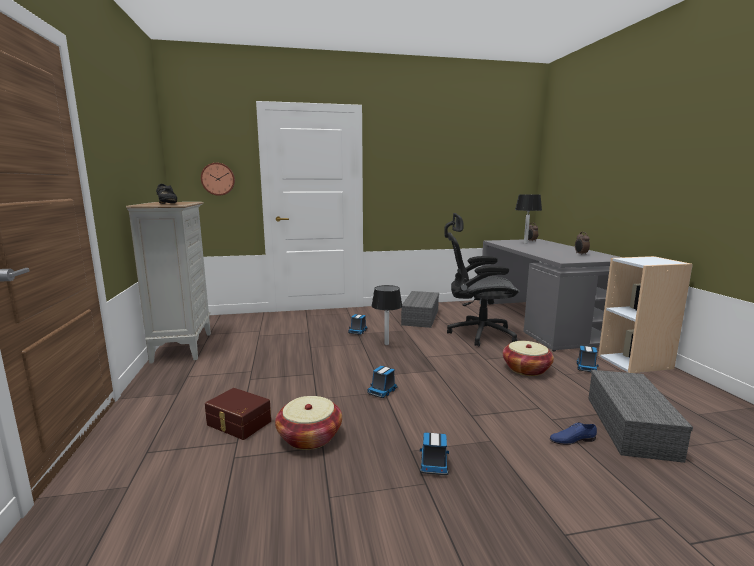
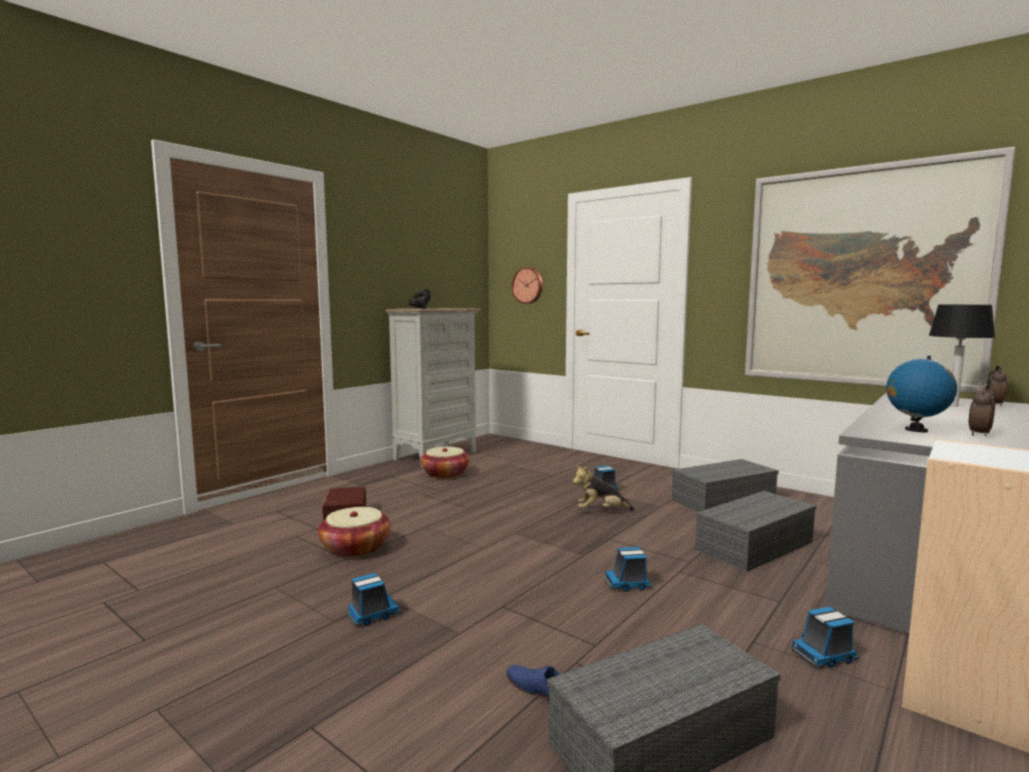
camera: 50 degrees right, 5 degrees down
toy truck [367,366,398,398] -> toy truck moved to [604,547,652,592]
table lamp [371,285,402,345] -> plush toy [573,465,635,510]
office chair [444,213,519,346] -> grey storage box [695,491,817,572]
basket [503,341,554,376] -> basket moved to [420,447,470,479]
none -> picture [745,146,1016,393]
none -> globe [886,356,957,432]

